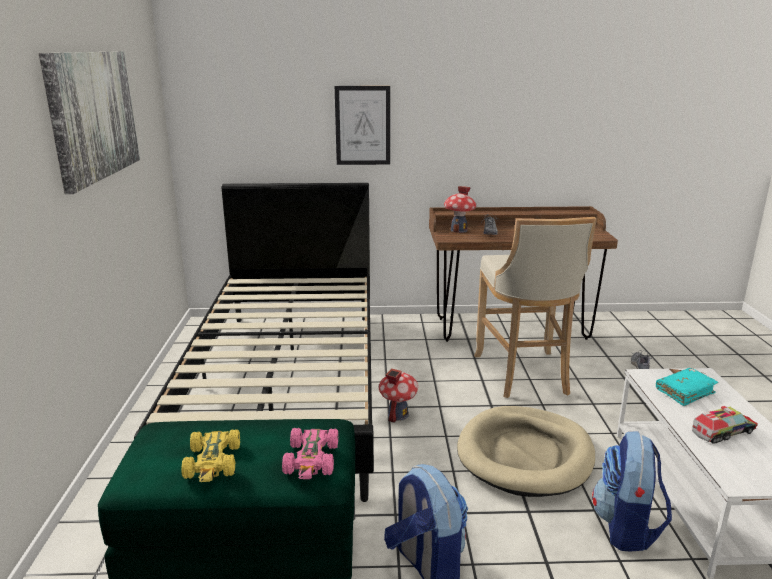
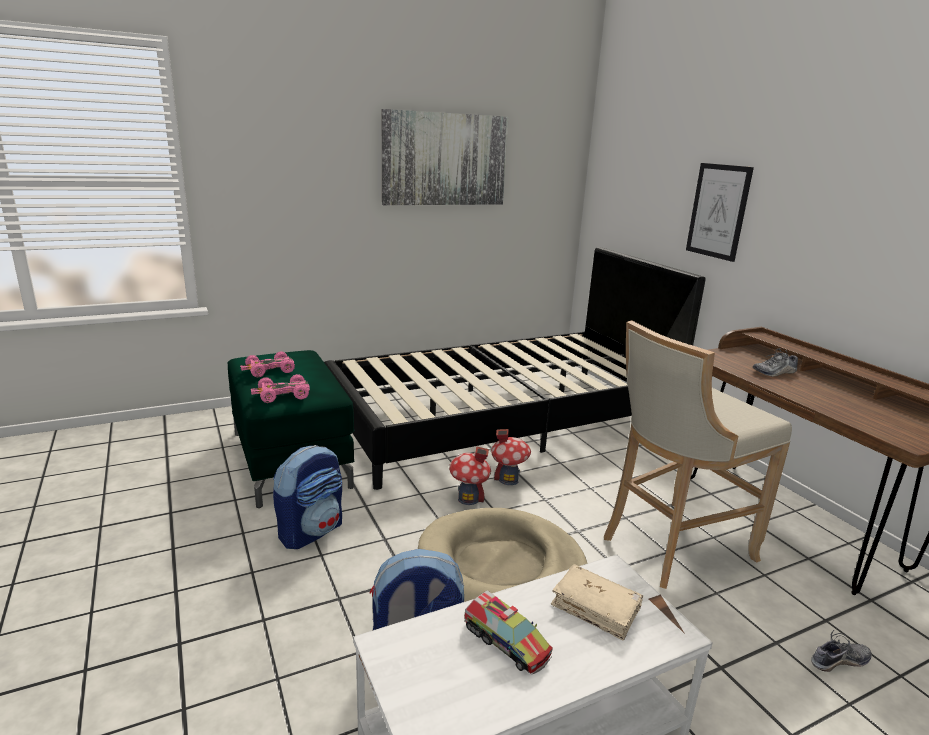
camera: 65 degrees right, 0 degrees up
yellow toy car [181,429,240,482] -> pink toy car [240,351,295,377]
toy house [444,186,477,233] -> toy house moved to [449,447,491,505]
turquoise book [656,368,719,406] -> beige book [551,564,643,641]

